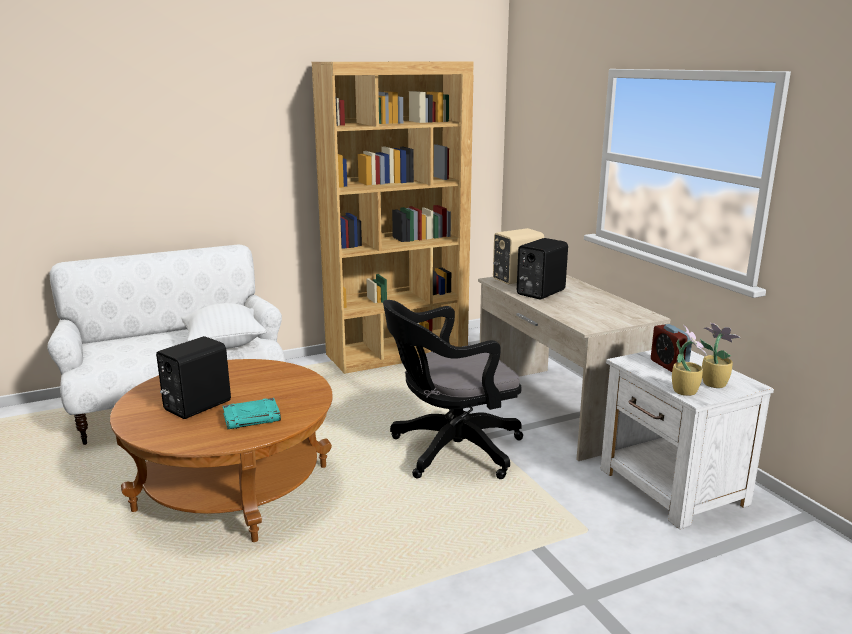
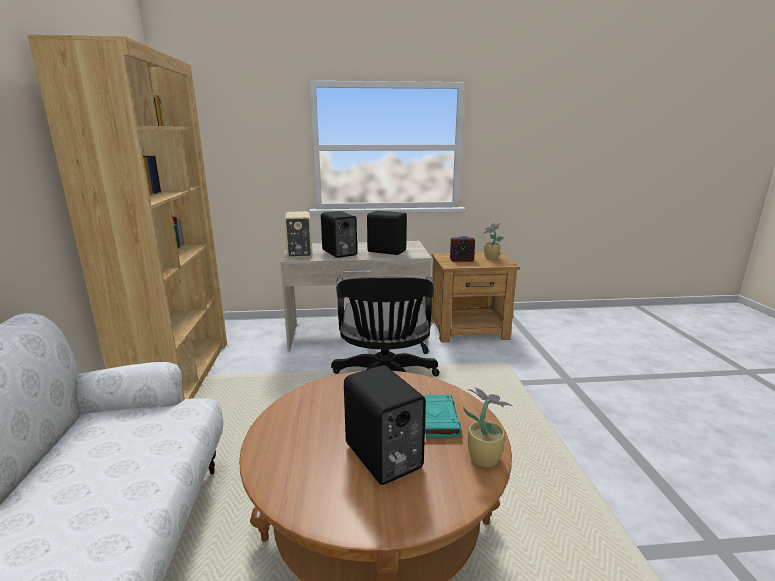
camera: 70 degrees left, 0 degrees up
white pillow [181,303,266,349] -> none
white nightstand [601,350,774,529] -> brown nightstand [431,252,520,342]
potted plant [672,325,707,396] -> potted plant moved to [463,387,513,467]
none -> black speaker [367,211,407,255]

